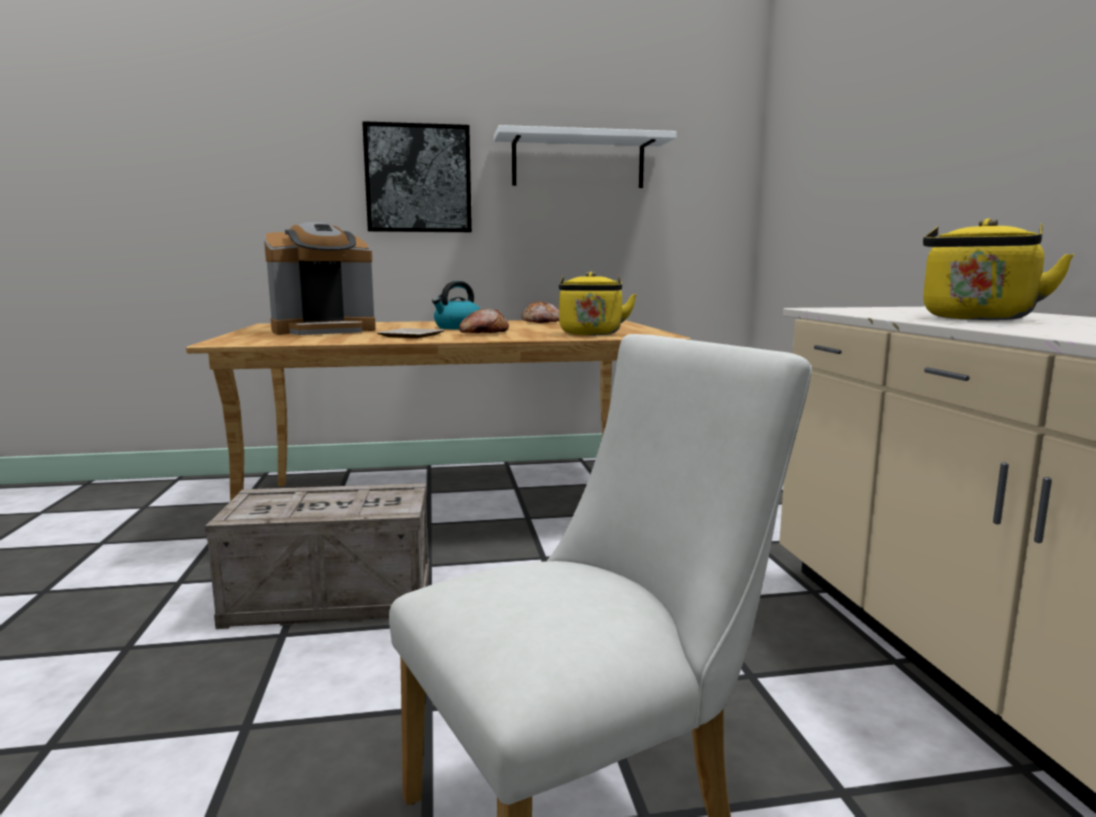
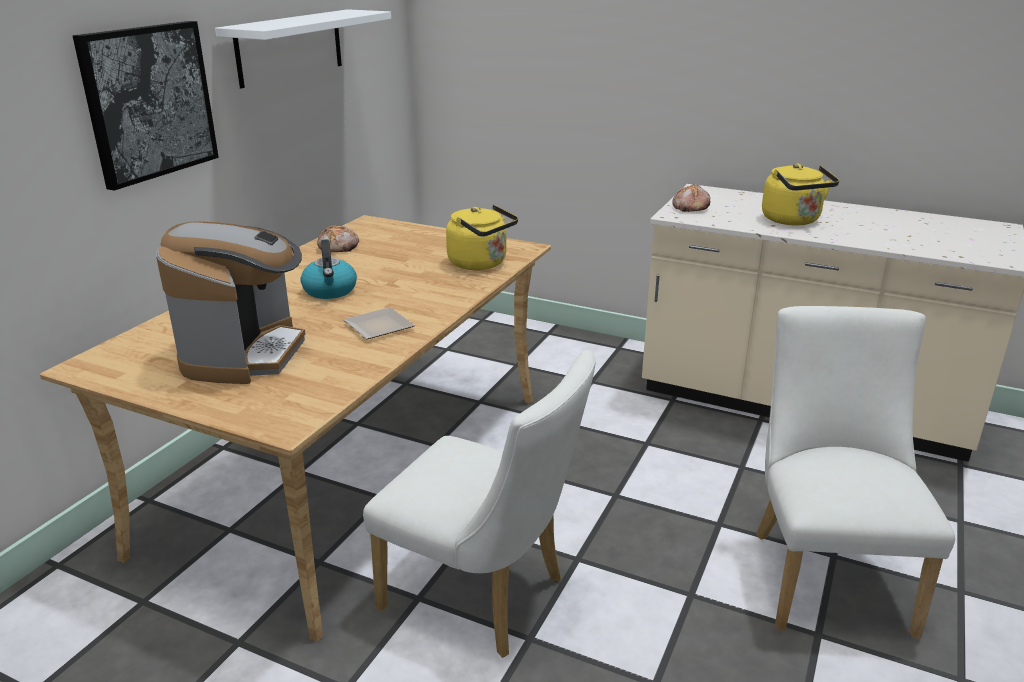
camera: 55 degrees left, 15 degrees up
crate [205,483,429,629] -> white chair [363,350,596,658]
bread [459,309,509,333] -> bread moved to [672,184,710,212]

